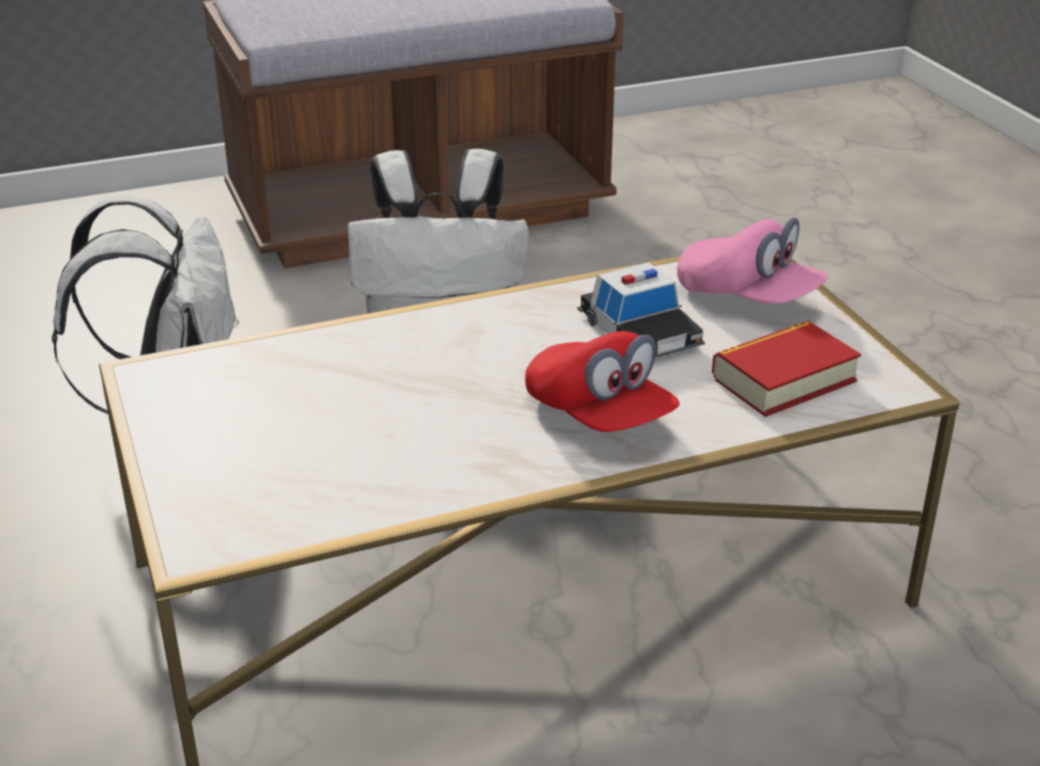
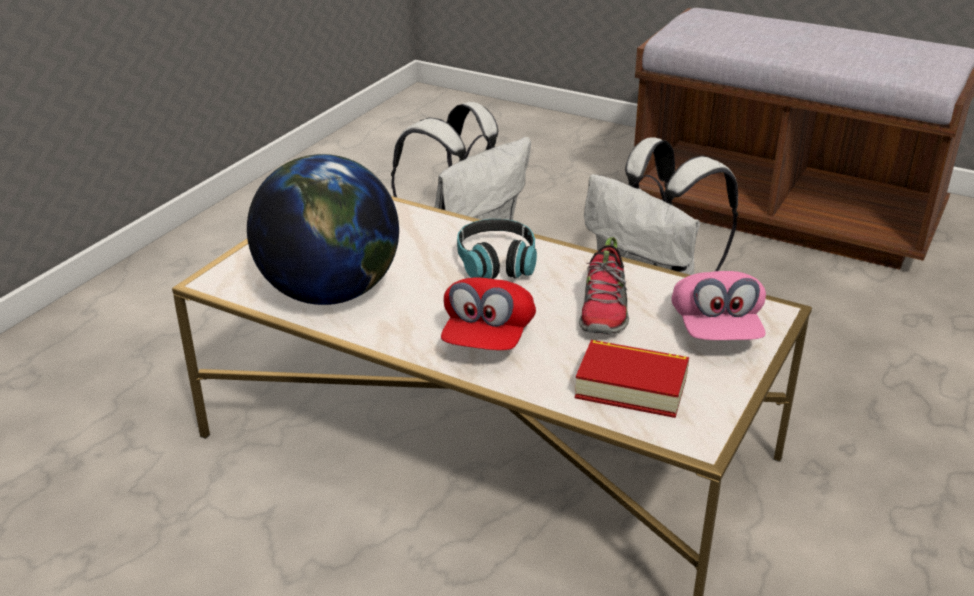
camera: 50 degrees right, 0 degrees up
toy car [577,262,705,358] -> shoe [579,237,629,334]
none -> globe [247,154,399,305]
none -> headphones [457,219,537,279]

